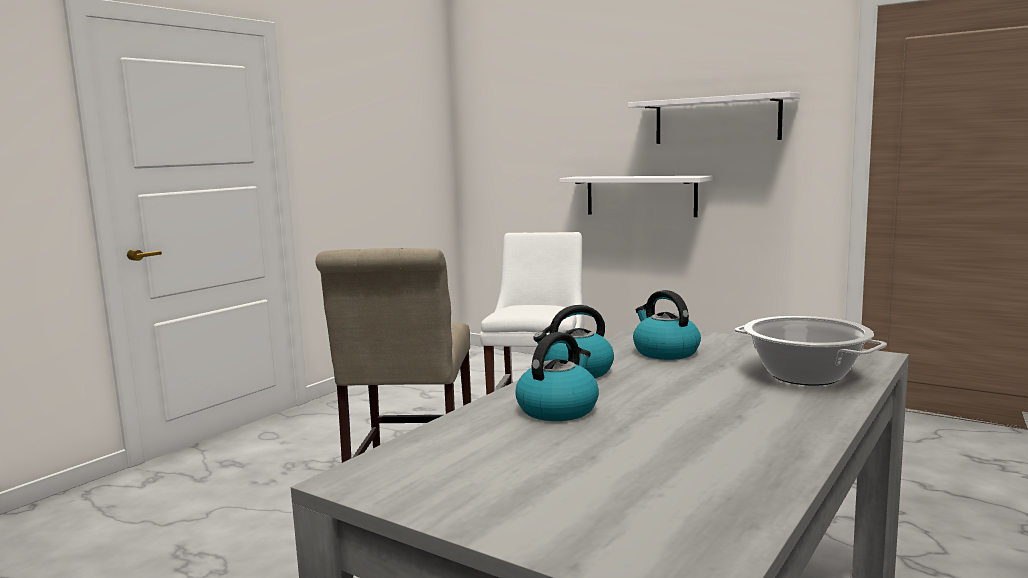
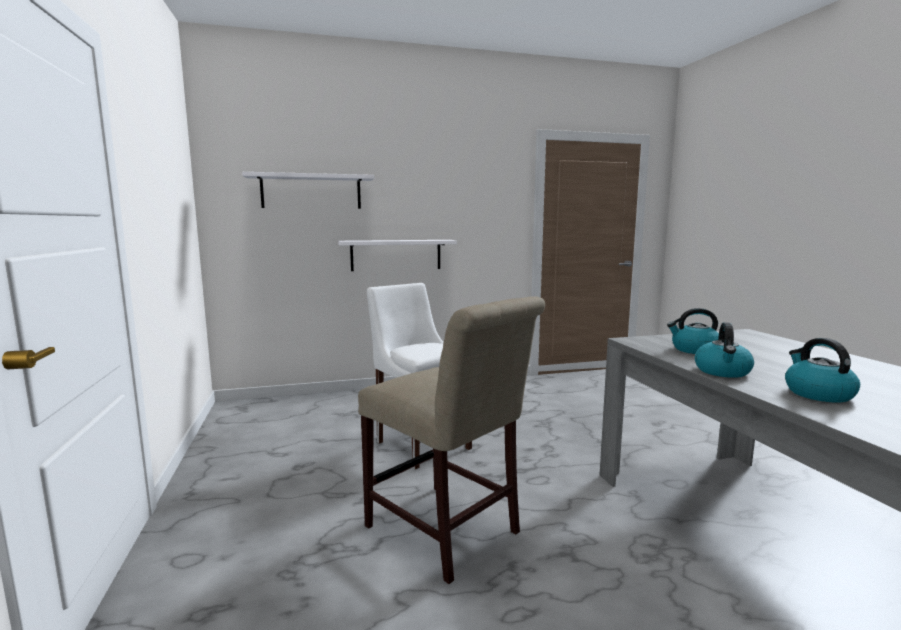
camera: 50 degrees left, 0 degrees up
white shelf [628,92,800,144] -> white shelf moved to [242,172,374,209]
cooking pot [735,316,887,386] -> none

